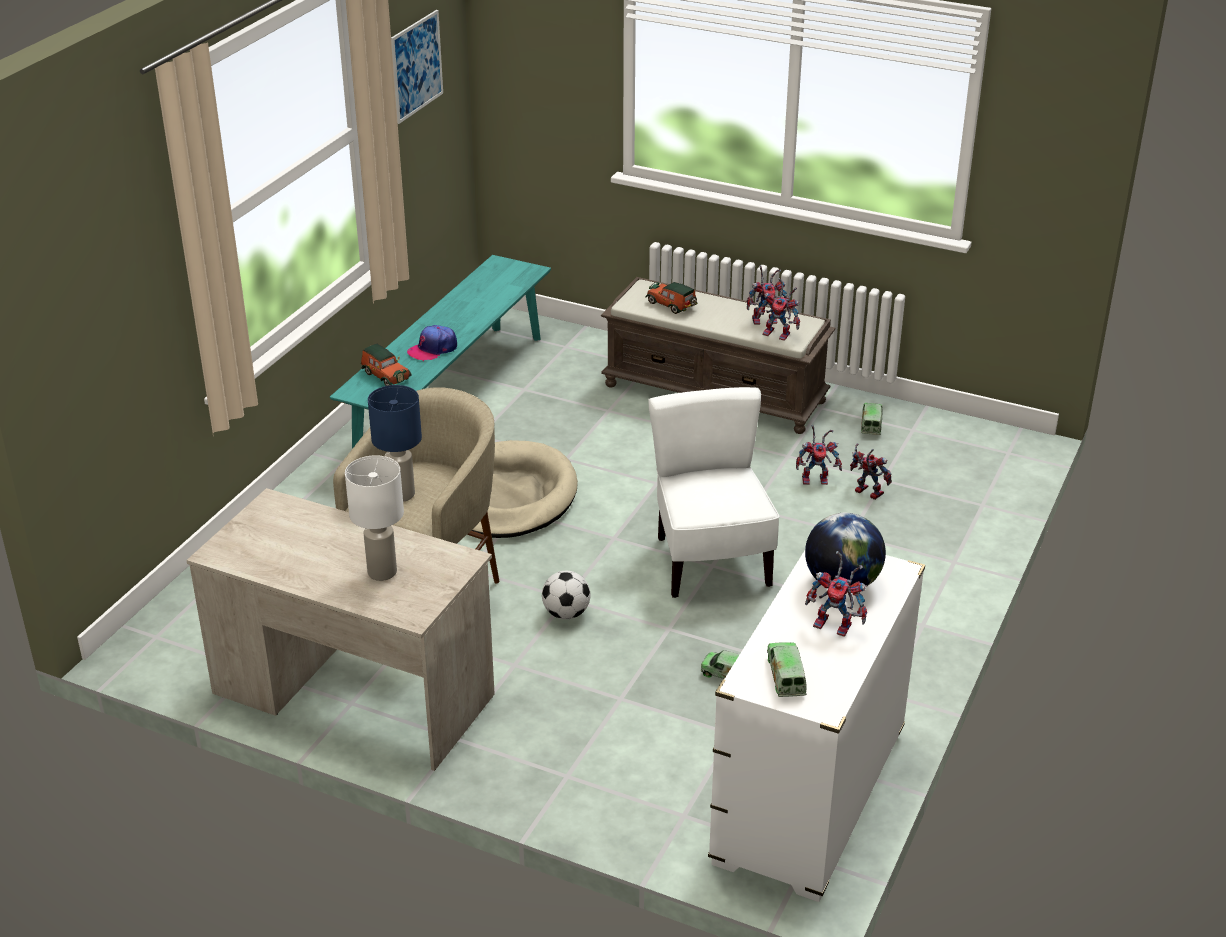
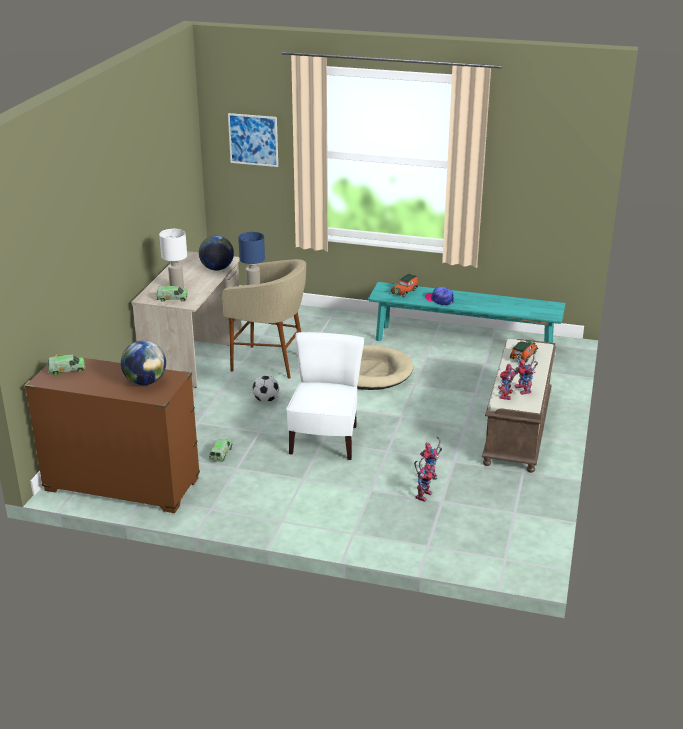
camera: 80 degrees right, 5 degrees down
picture [391,10,443,124] -> picture moved to [228,113,278,167]
white chair [648,387,780,598] -> white chair turned 60 degrees counterclockwise [286,332,364,460]
white dresser [708,551,925,902] -> brown dresser [24,354,200,513]
toy robot [805,551,867,637] -> none
toy truck [861,403,883,435] -> toy truck moved to [157,286,188,302]
none -> globe [199,235,234,271]

